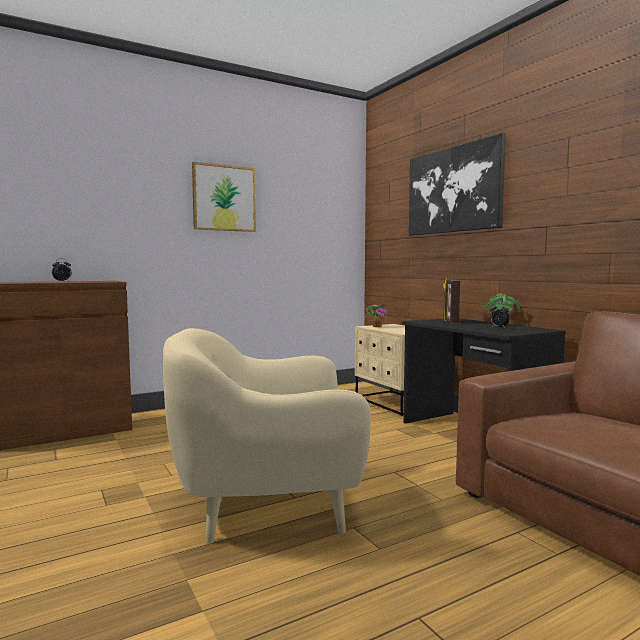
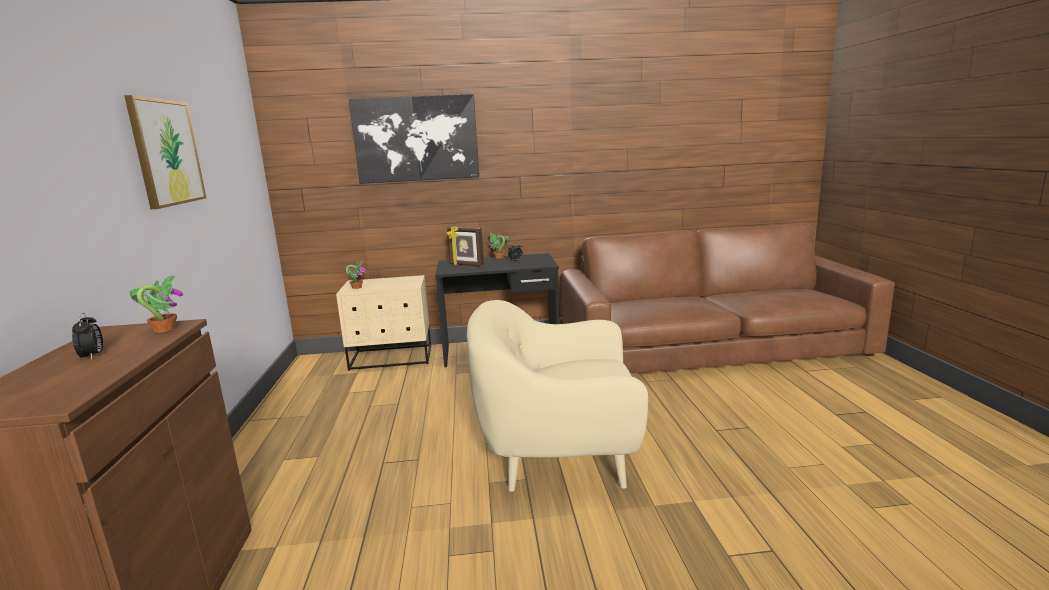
camera: 65 degrees left, 10 degrees up
beige armchair [163,328,371,544] -> beige armchair turned 75 degrees clockwise [467,300,648,492]
none -> potted plant [130,274,183,333]

